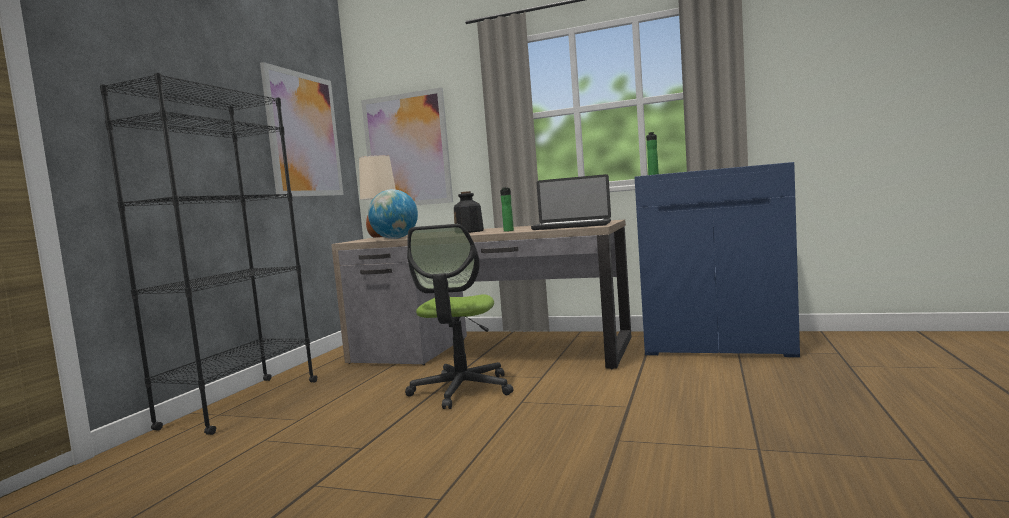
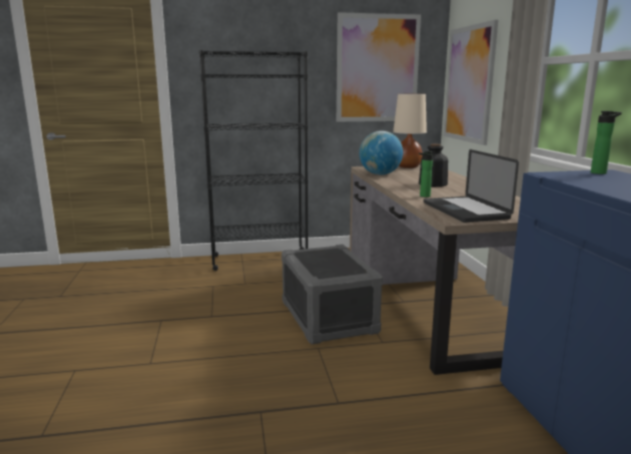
camera: 60 degrees right, 10 degrees up
office chair [405,224,513,409] -> grey storage box [281,244,383,344]

